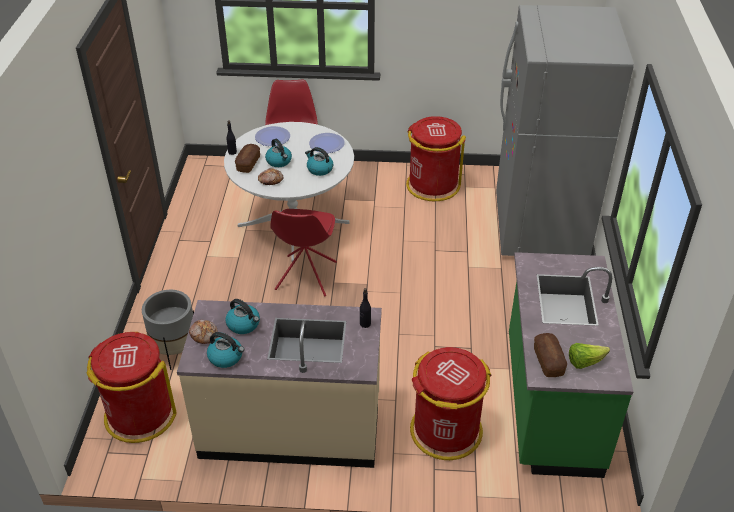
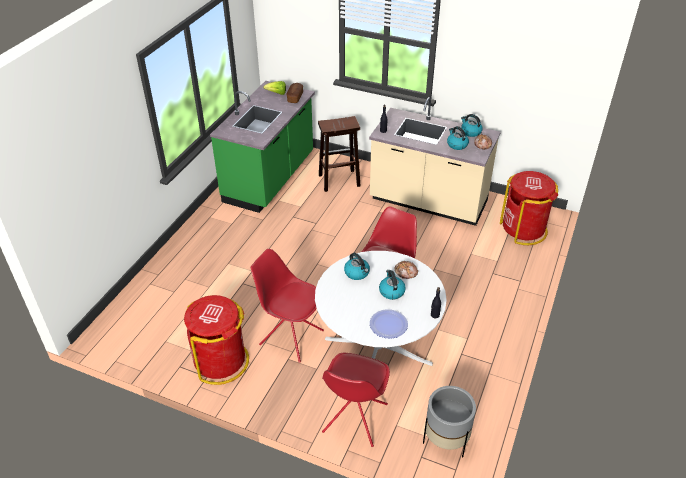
camera: 160 degrees left, 0 degrees up
grey planter [142,290,194,370] -> grey planter moved to [423,386,476,457]
bread [235,144,260,173] -> none
plate [309,133,345,153] -> none
red trash can [410,347,491,460] -> brown stool [318,116,360,192]
grey fridge [496,5,634,256] -> none
none -> red chair [251,249,324,363]

